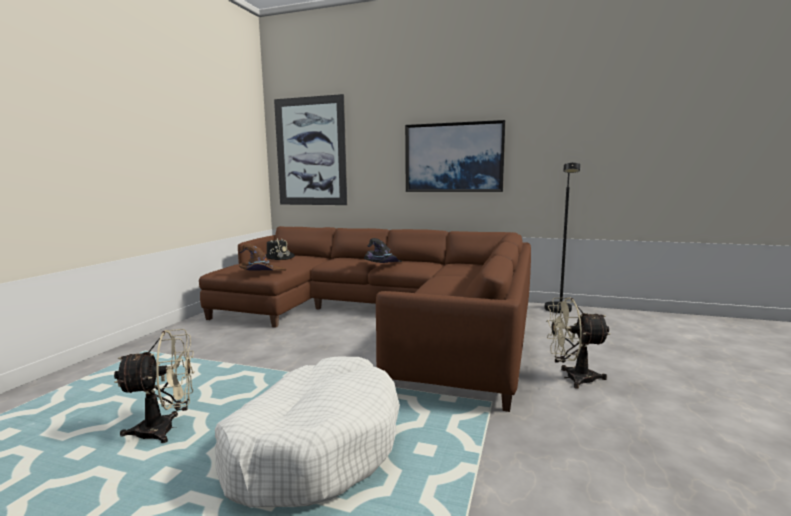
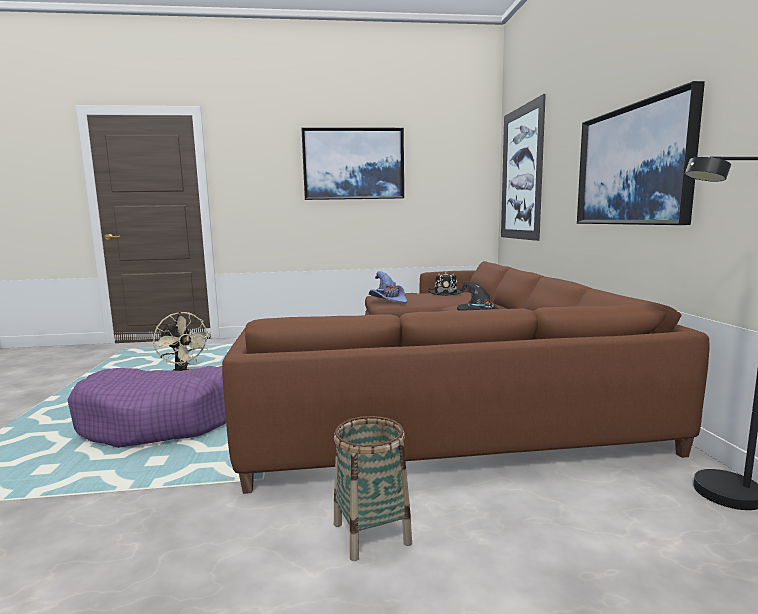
camera: 65 degrees right, 0 degrees up
white dog bed [215,357,400,508] -> purple dog bed [68,366,226,448]
brown hat [239,244,286,271] -> purple hat [369,271,407,304]
beige fan [546,297,610,389] -> basket [334,416,412,561]
none -> picture [301,127,404,200]

